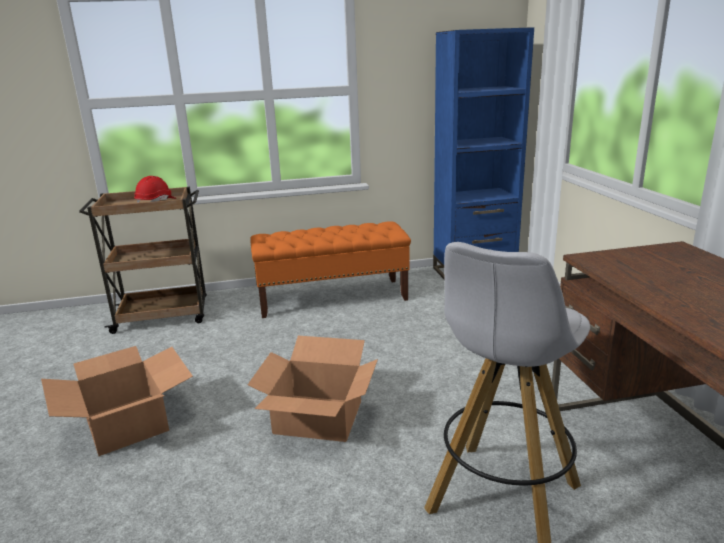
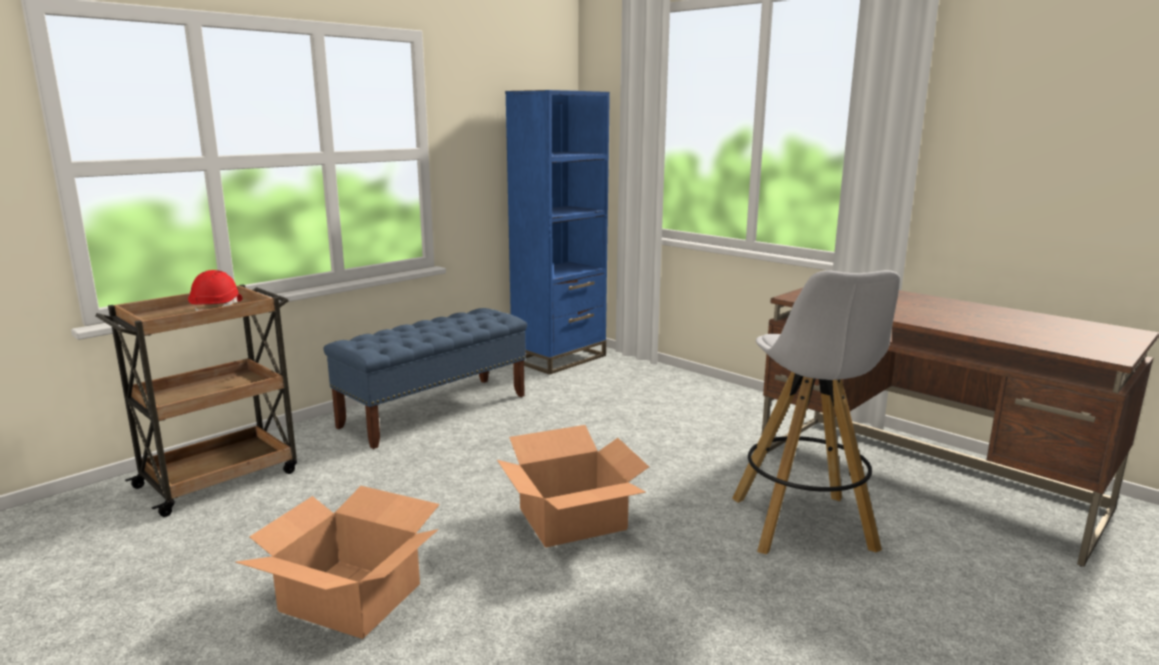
camera: 35 degrees left, 5 degrees down
orange bench [250,221,411,318] -> blue bench [324,308,527,449]

